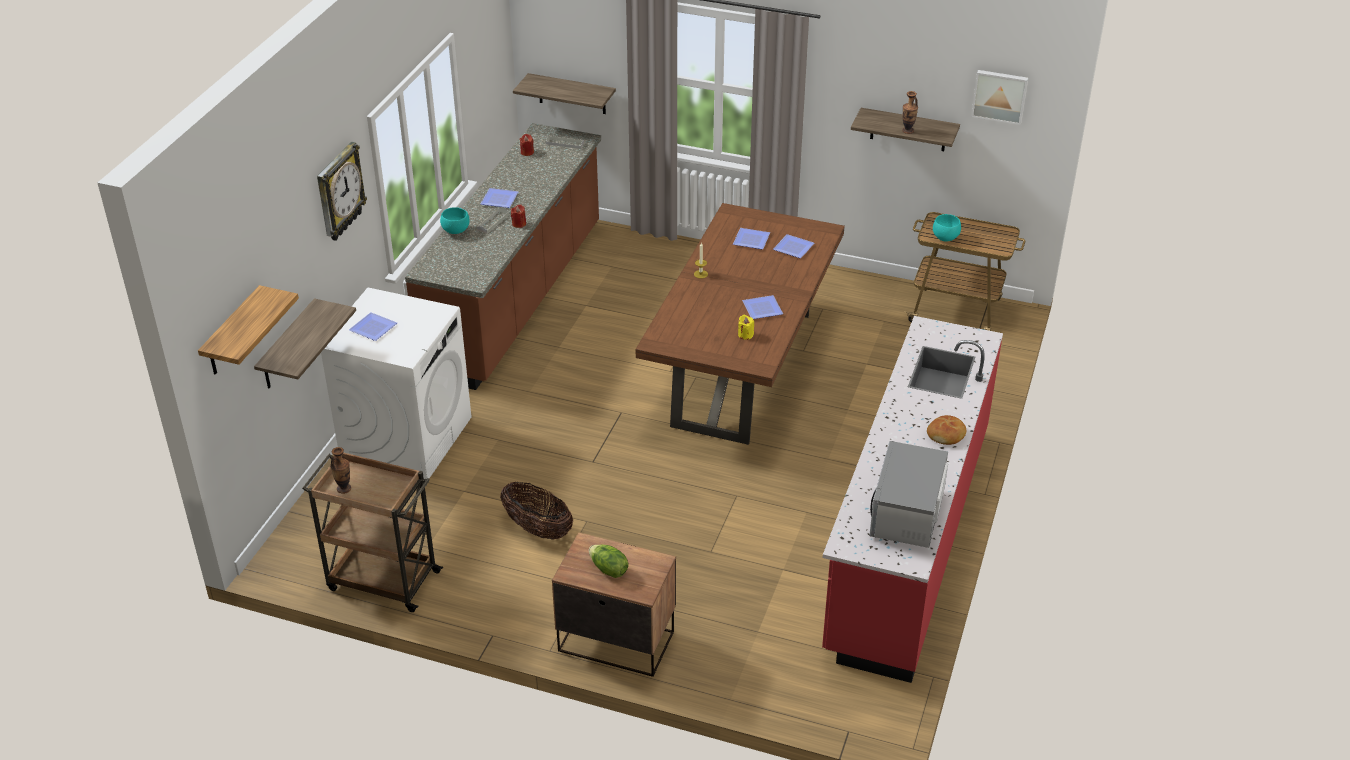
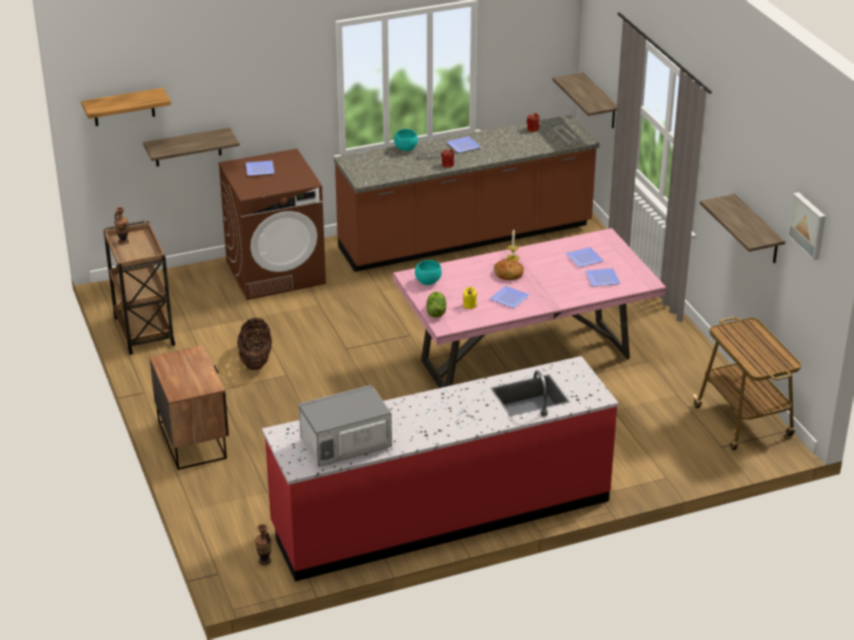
camera: 50 degrees right, 5 degrees down
wall clock [317,142,367,241] -> none
white washing machine [321,288,472,479] -> brown washing machine [218,149,326,300]
lettuce [589,545,629,578] -> lettuce moved to [426,291,446,318]
brown dining table [635,203,845,445] -> pink dining table [393,228,666,388]
vase [902,91,918,134] -> vase moved to [255,524,271,565]
bread [927,415,966,445] -> bread moved to [494,260,524,280]
turquoise bowl [933,214,961,242] -> turquoise bowl moved to [415,260,442,285]

